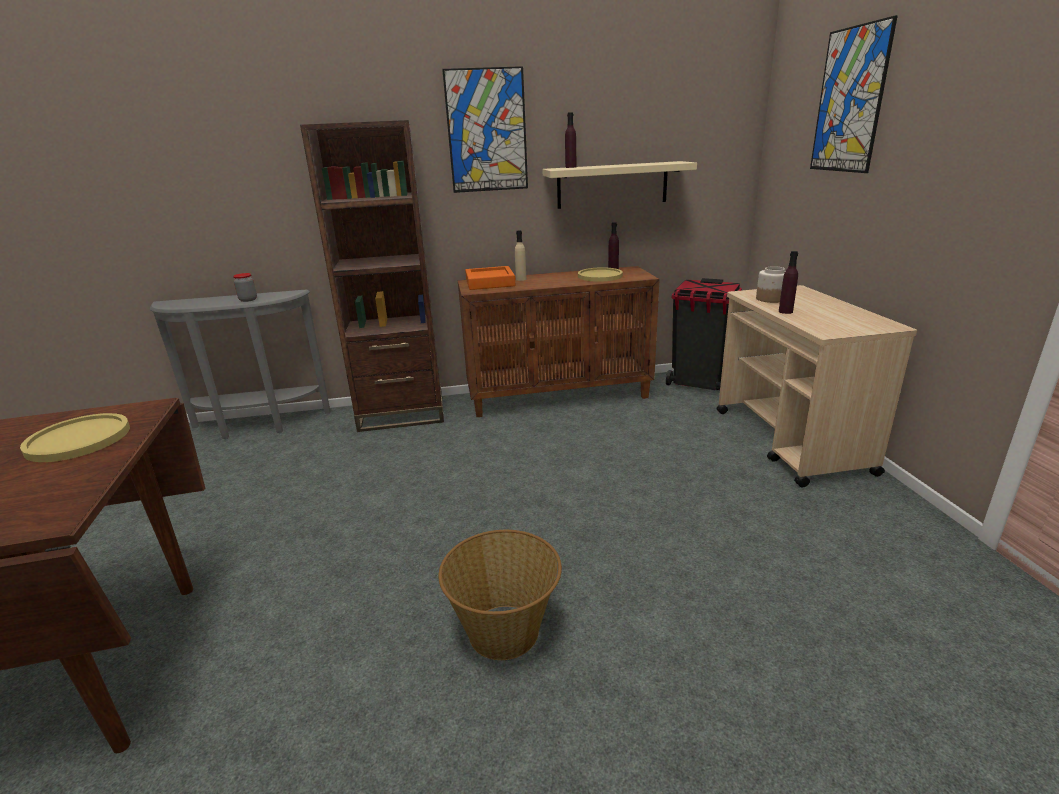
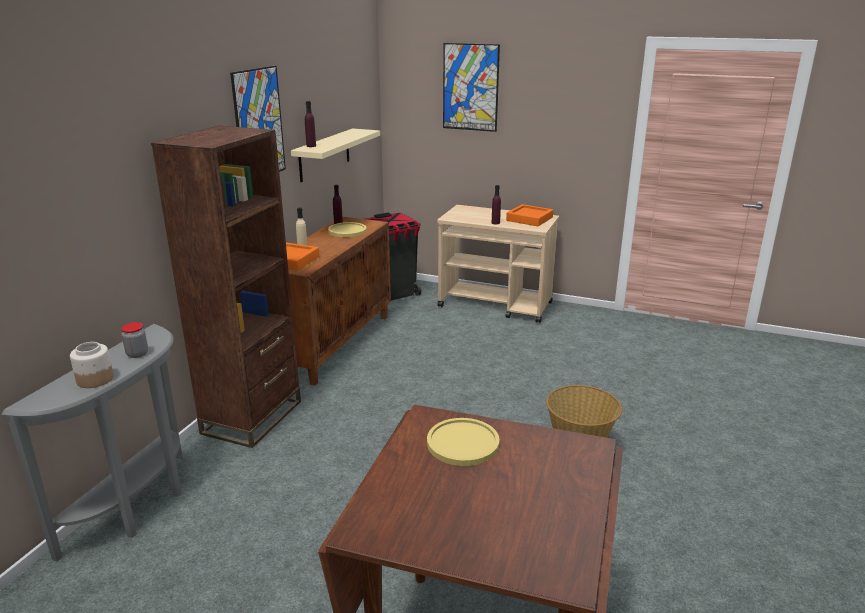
camera: 60 degrees left, 0 degrees up
jar [756,266,785,303] -> jar moved to [70,342,114,388]
none -> orange tray [506,204,553,226]

